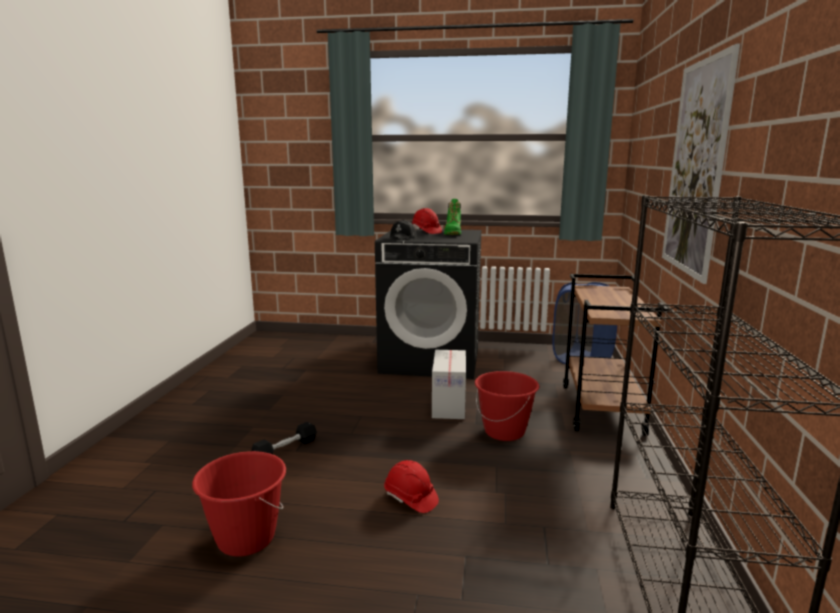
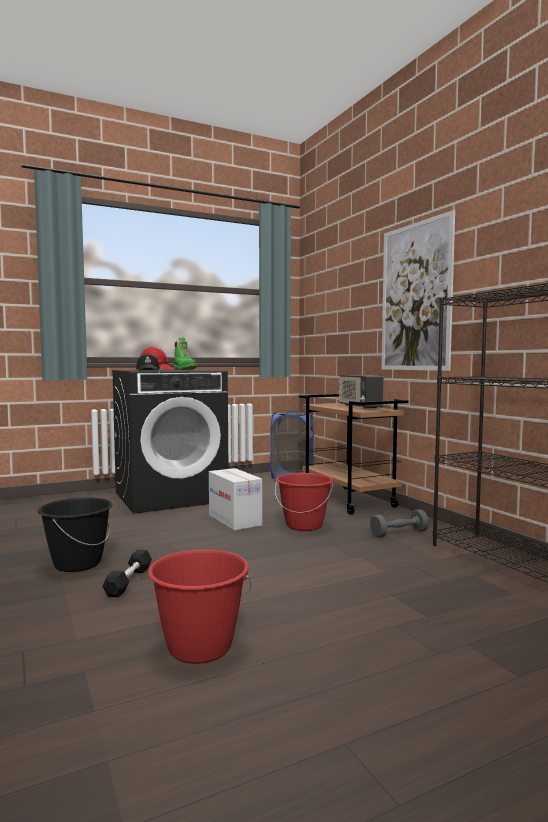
camera: 35 degrees left, 10 degrees down
red hard hat [384,460,439,513] -> none
none -> black bucket [38,497,113,572]
none -> radio [339,375,384,409]
none -> grey dumbbell [370,510,429,538]

